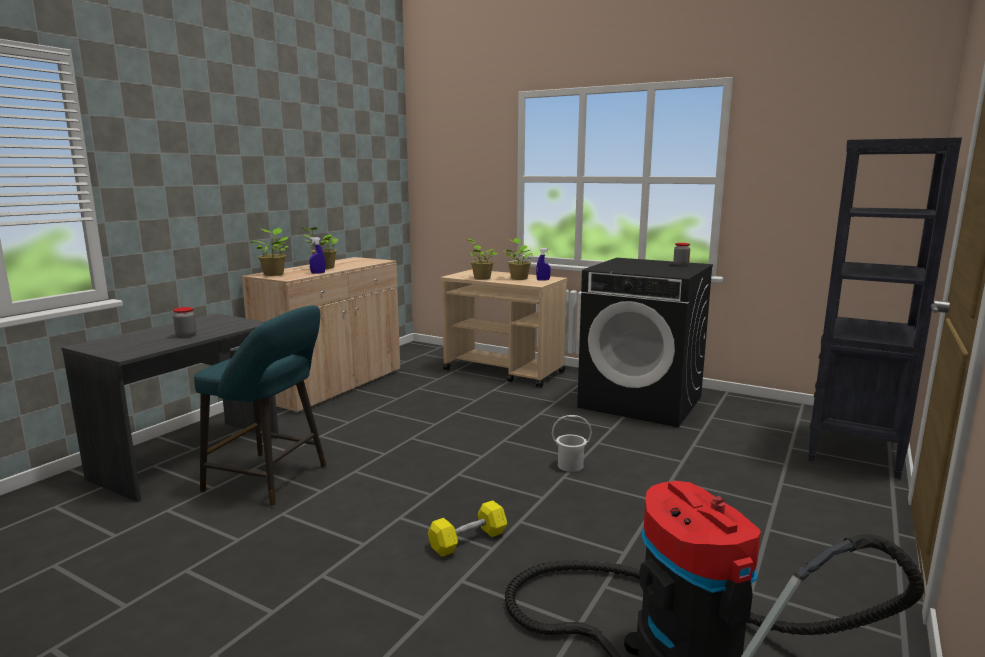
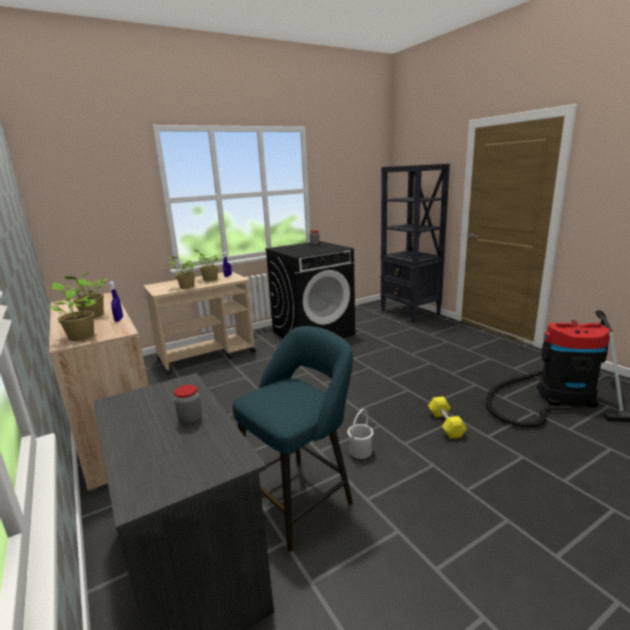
camera: 60 degrees left, 5 degrees up
white bucket [552,415,592,472] -> white bucket moved to [347,409,373,459]

